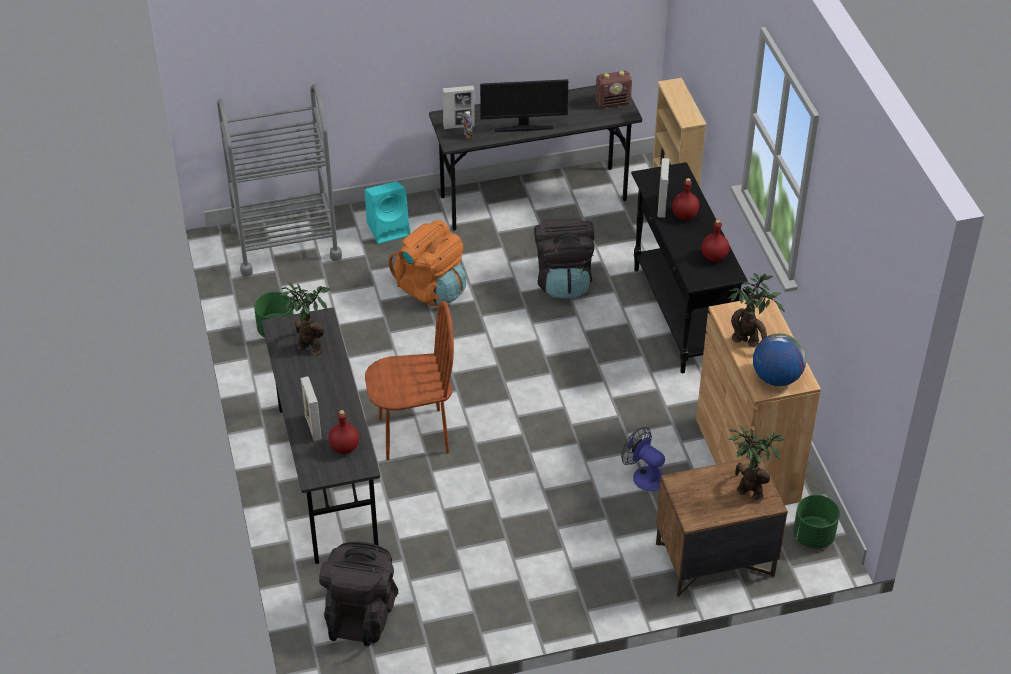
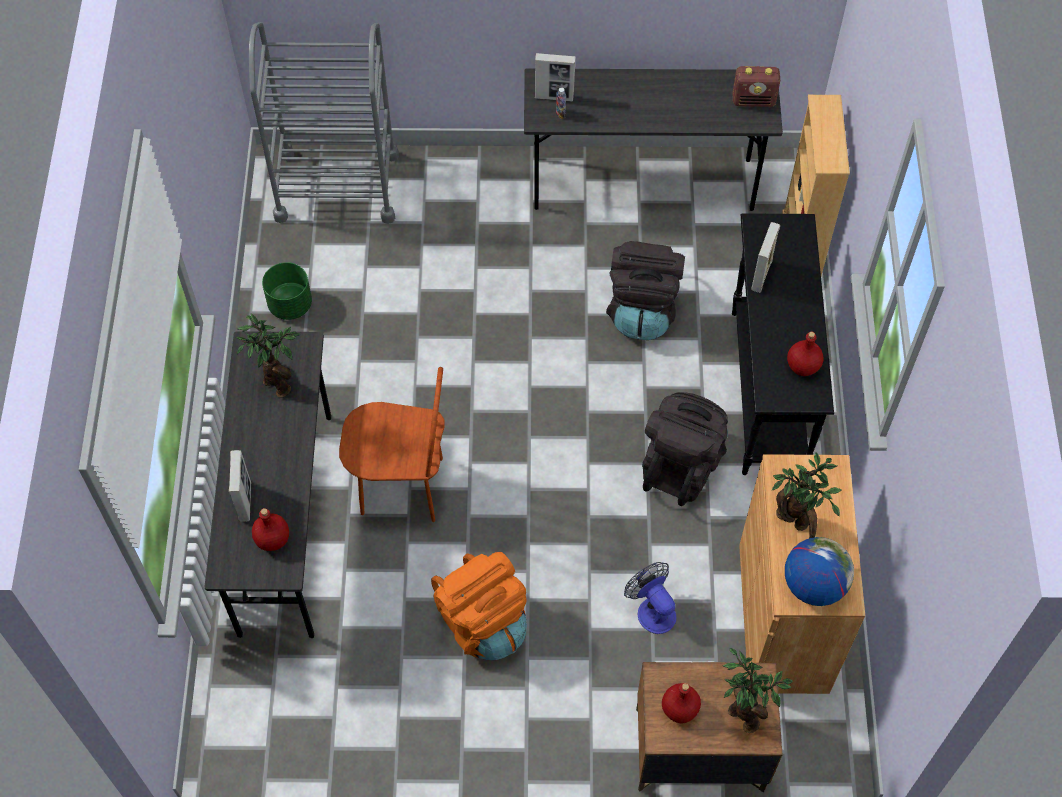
camera: 15 degrees right, 15 degrees up
black backpack [319,541,398,646] -> black backpack moved to [642,392,728,506]
turquoise speaker [365,181,410,244] -> none
orange backpack [389,220,466,306] -> orange backpack moved to [431,552,527,660]
monitor [480,79,568,132] -> none
red bottle [672,178,699,220] -> red bottle moved to [662,683,701,723]
green planter [793,495,840,549] -> none

